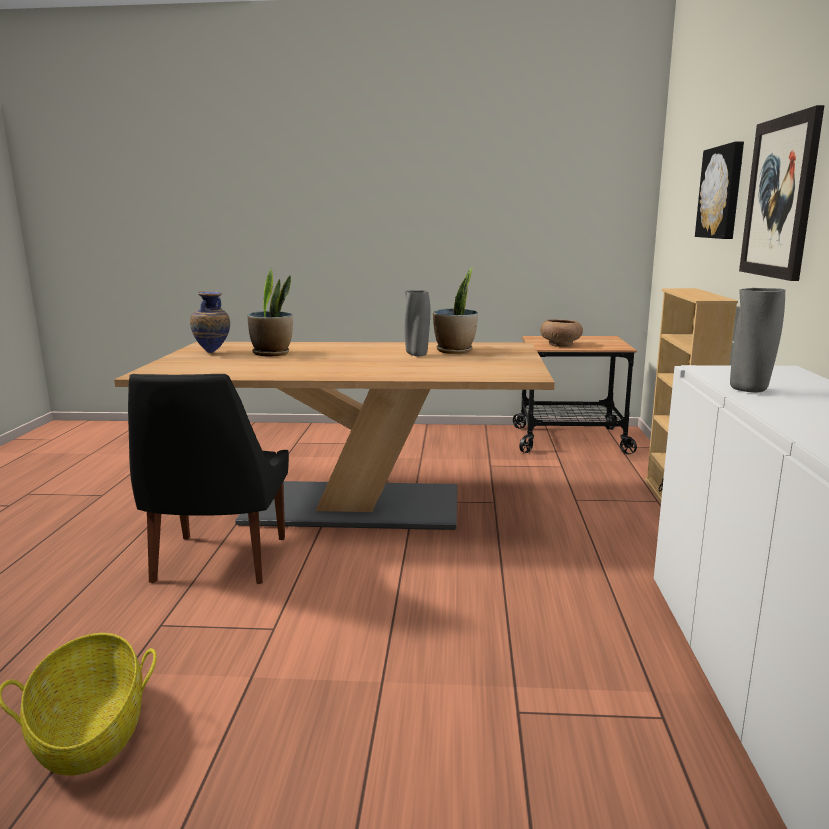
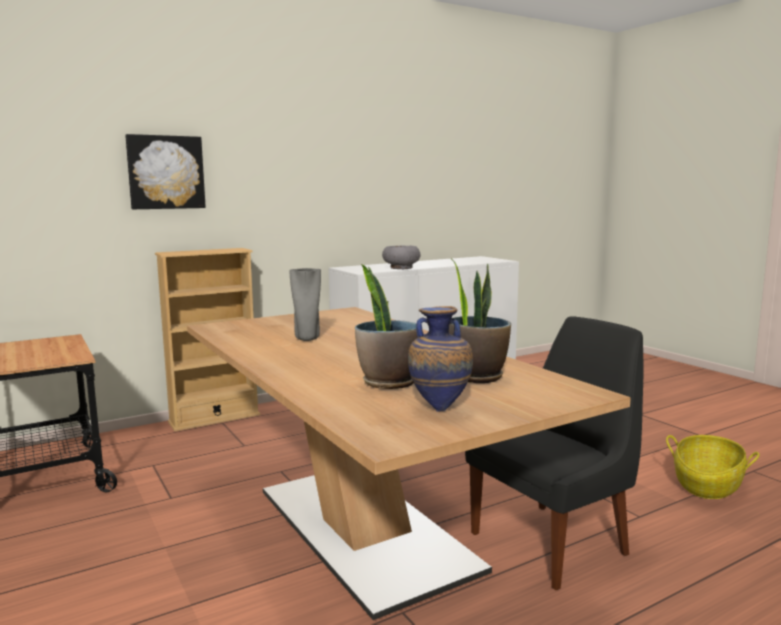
camera: 125 degrees left, 5 degrees down
potted plant [433,267,478,354] -> potted plant moved to [449,259,511,383]
brown bowl [540,319,583,347] -> none
grey vase [730,288,785,393] -> grey bowl [382,246,421,269]
picture [739,105,825,281] -> none

